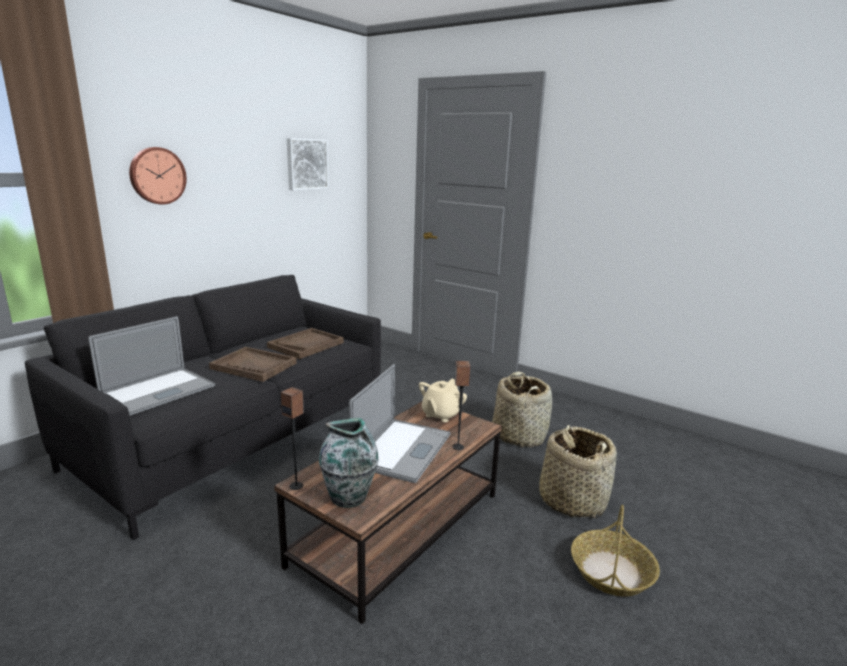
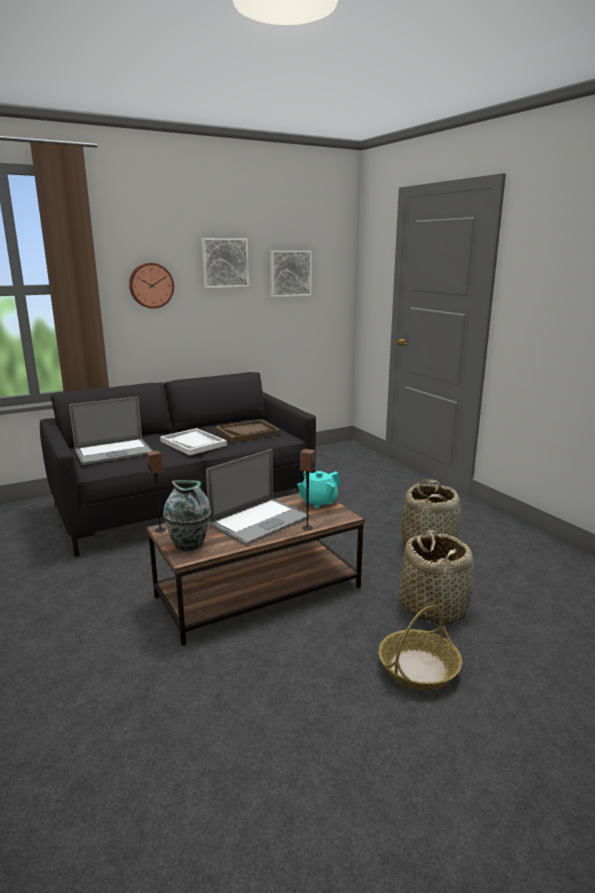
camera: 25 degrees right, 0 degrees up
brown tray [209,347,297,382] -> white tray [160,428,227,455]
beige teapot [419,379,467,422] -> turquoise teapot [297,471,341,508]
none -> picture [202,238,249,288]

